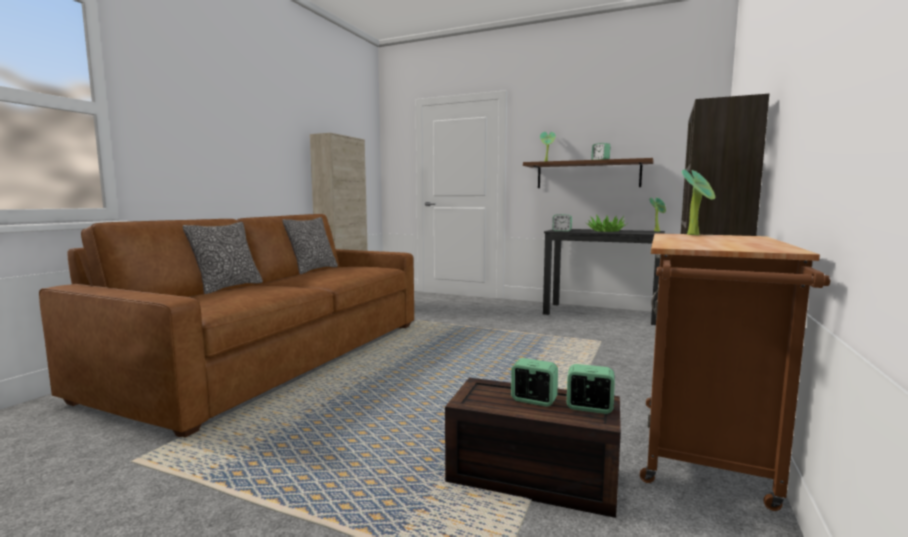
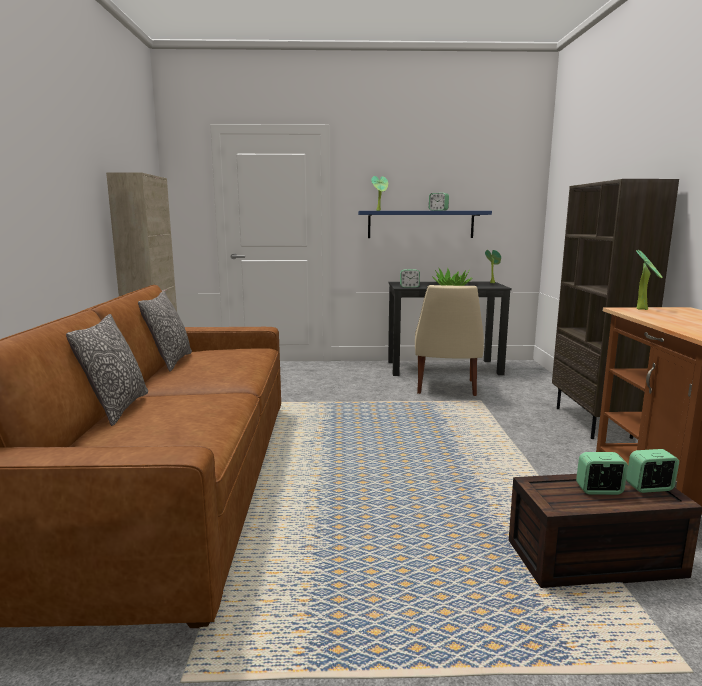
camera: 25 degrees left, 5 degrees up
brown shelf [523,158,653,188] -> blue shelf [358,211,492,238]
none -> beige chair [415,285,484,396]

